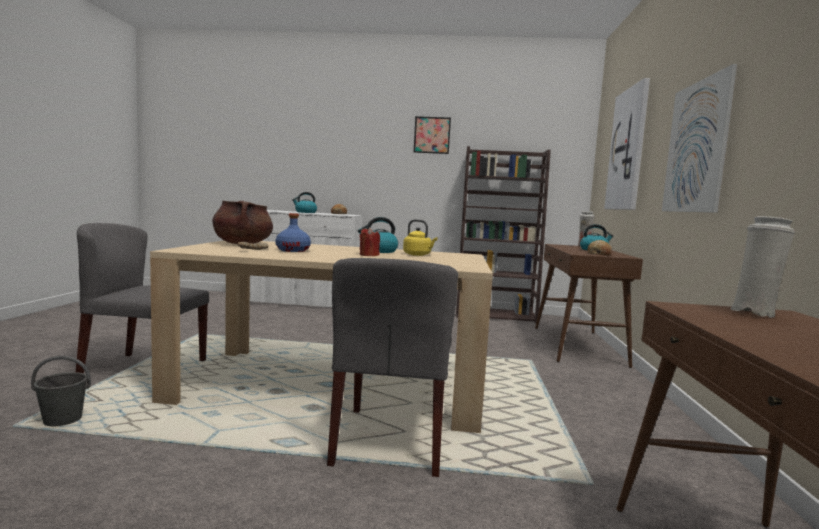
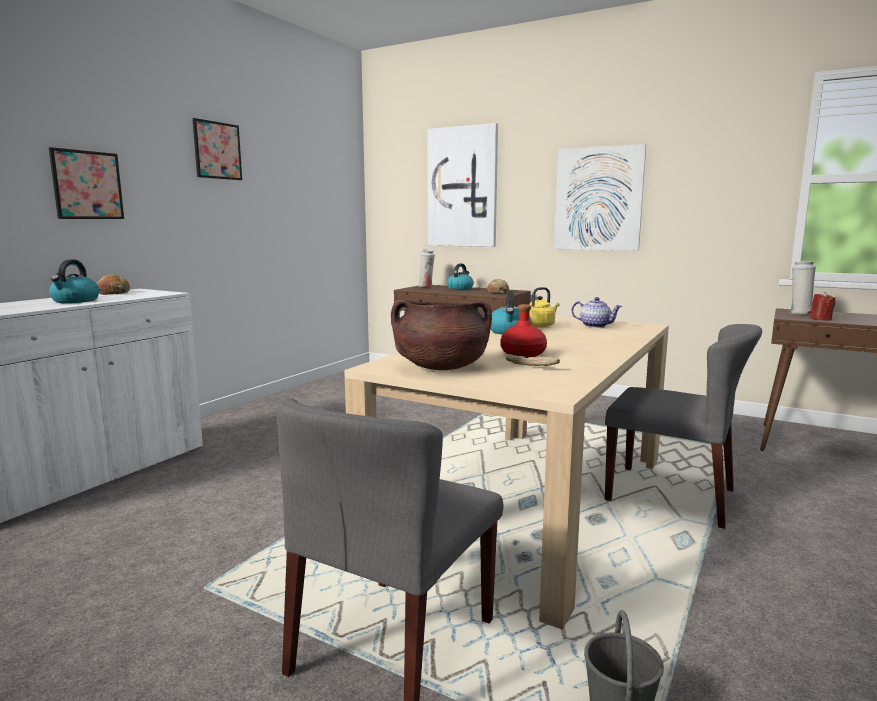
camera: 65 degrees left, 5 degrees up
blue bottle [275,213,311,252] -> red bottle [500,304,547,358]
red candle [360,227,380,256] -> red candle moved to [810,292,835,320]
brown bookcase [456,146,551,323] -> none
none -> picture [49,147,124,219]
none -> teapot [572,297,622,328]

